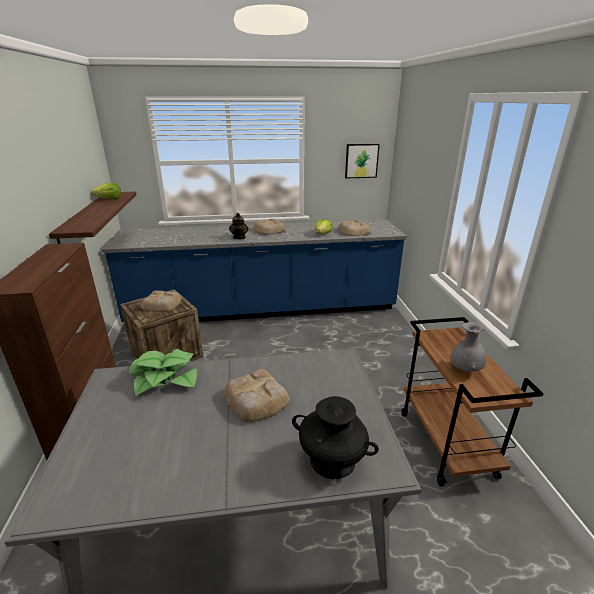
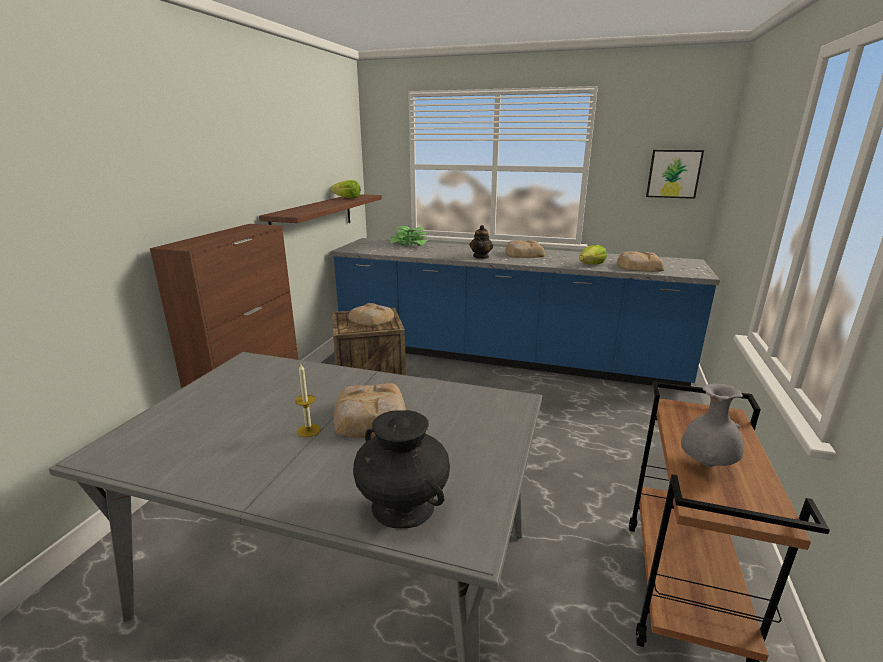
camera: 25 degrees right, 5 degrees down
potted plant [129,349,197,396] -> potted plant moved to [390,226,429,246]
none -> candle [295,364,320,437]

